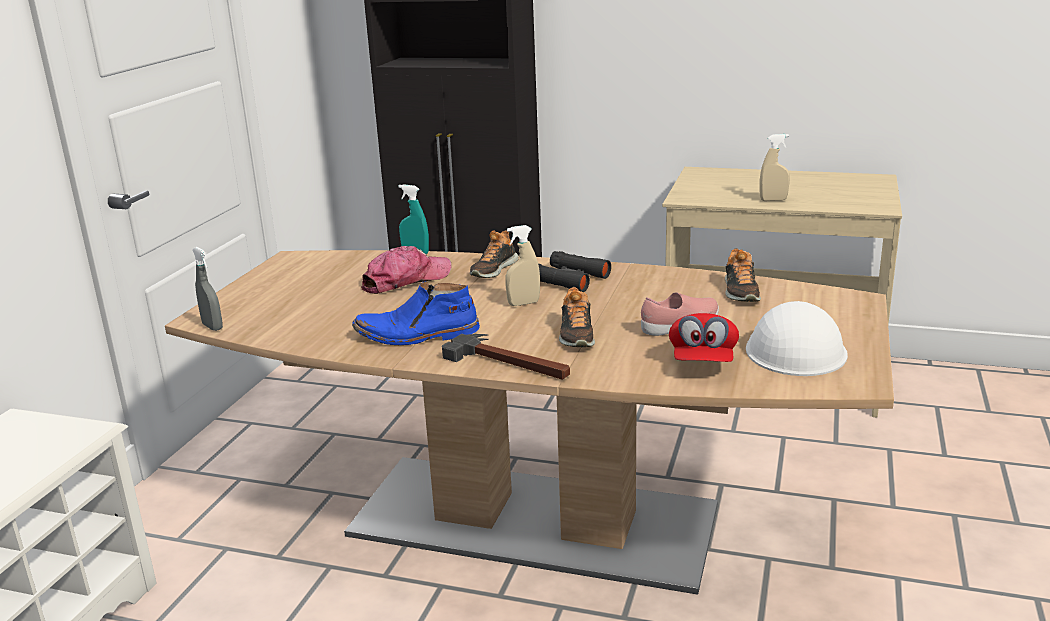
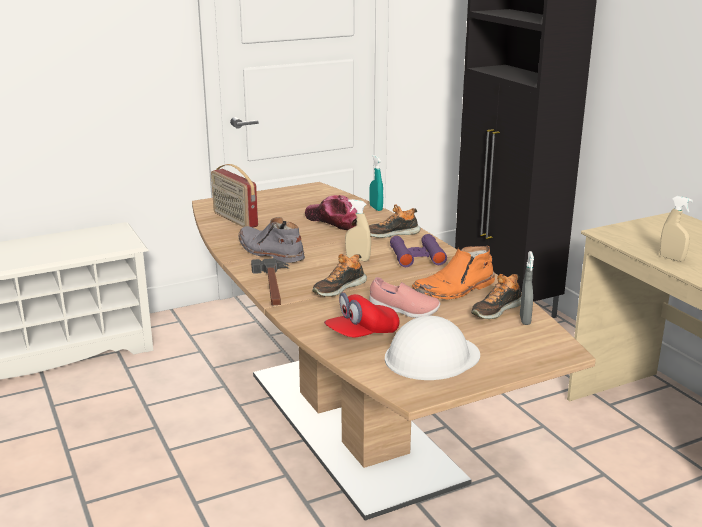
camera: 45 degrees right, 0 degrees up
grey spray bottle [192,247,223,331] -> grey spray bottle moved to [520,251,534,325]
blue boot [352,281,480,345] -> grey boot [239,217,305,263]
cap [361,246,451,294] -> cap turned 150 degrees counterclockwise [305,195,357,230]
black binoculars [538,251,611,292] -> purple binoculars [390,234,447,267]
none -> radio [211,164,258,228]
none -> orange boot [412,246,495,300]

